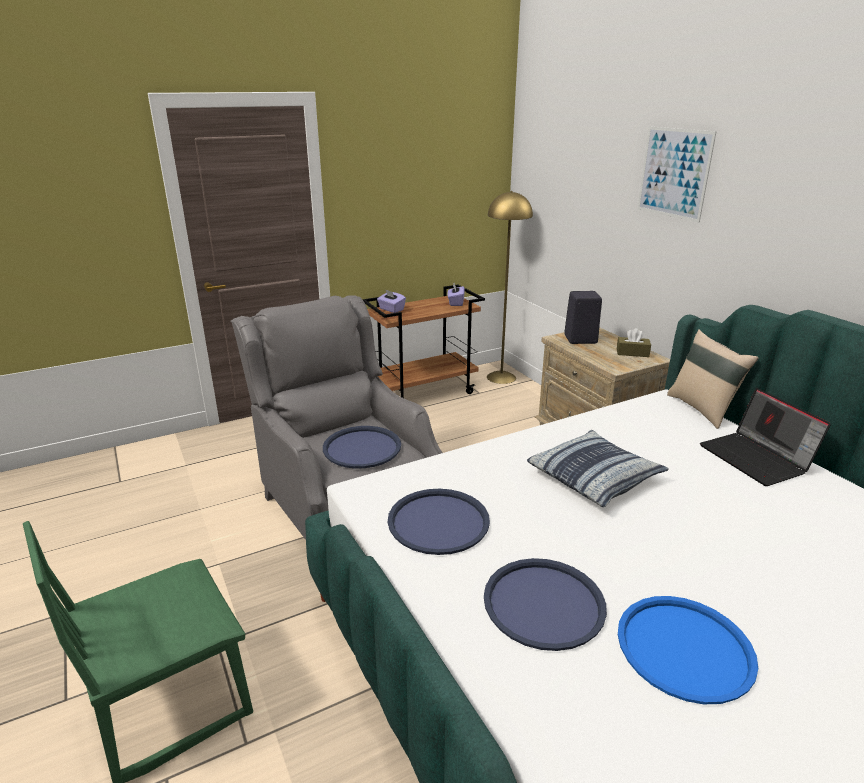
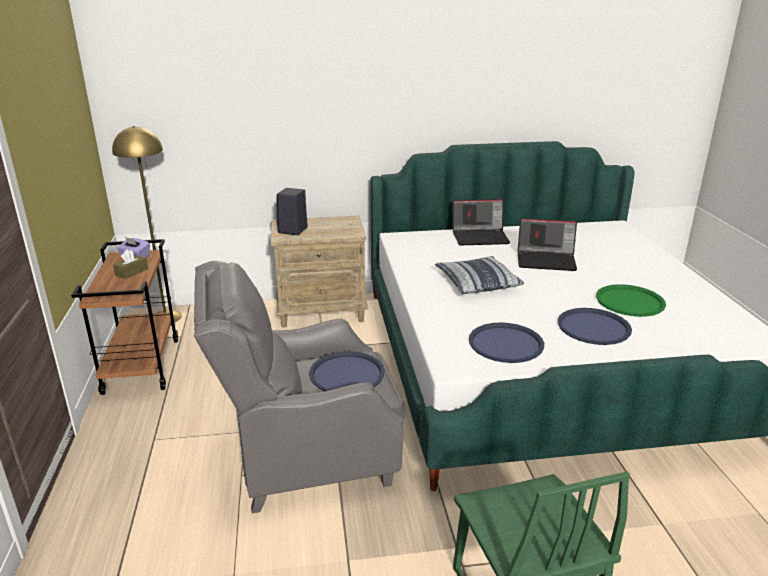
camera: 70 degrees left, 0 degrees up
purple tissue box [377,289,406,313] -> none
brown tissue box [617,328,651,357] -> brown tissue box moved to [113,249,148,279]
blue tray [618,596,758,704] -> green tray [596,284,666,317]
picture [637,126,717,222] -> none
beige pillow [667,329,758,429] -> none
none -> laptop [518,218,577,271]

